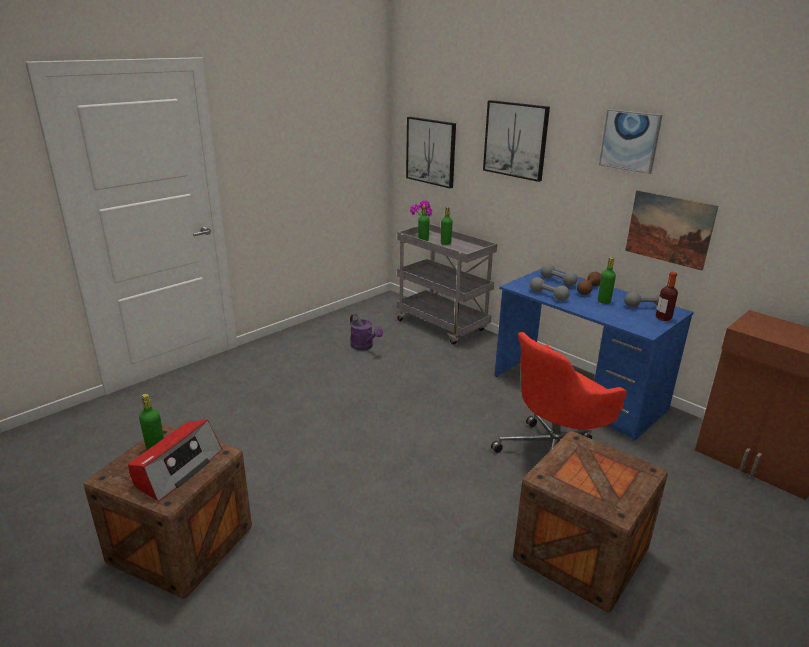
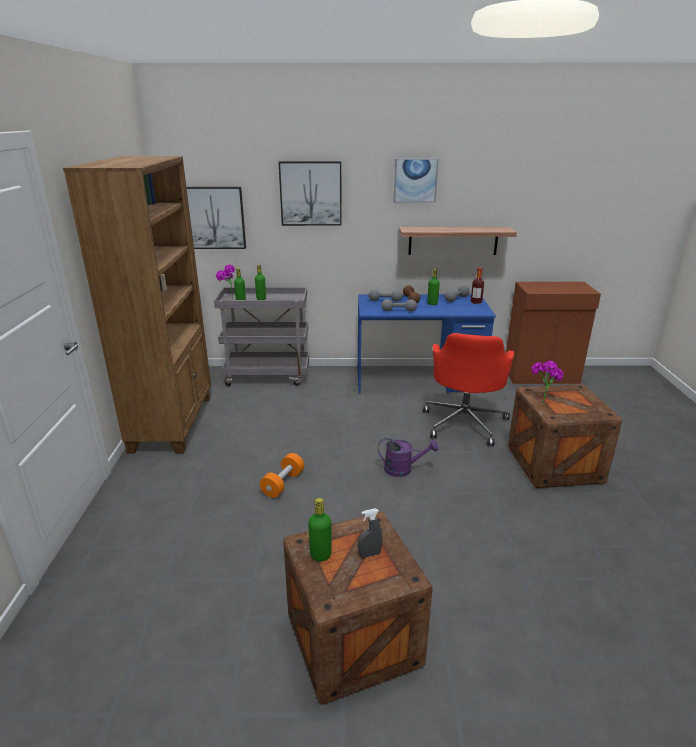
camera: 45 degrees left, 0 degrees up
radio [128,420,222,502] -> grey spray bottle [358,509,382,558]
purple watering can [350,314,383,350] -> purple watering can moved to [378,438,438,477]
picture [625,190,718,271] -> shelf [399,227,517,255]
none -> brown bookcase [63,156,211,454]
none -> orange dumbbell [260,453,304,498]
none -> potted plant [532,361,564,404]

